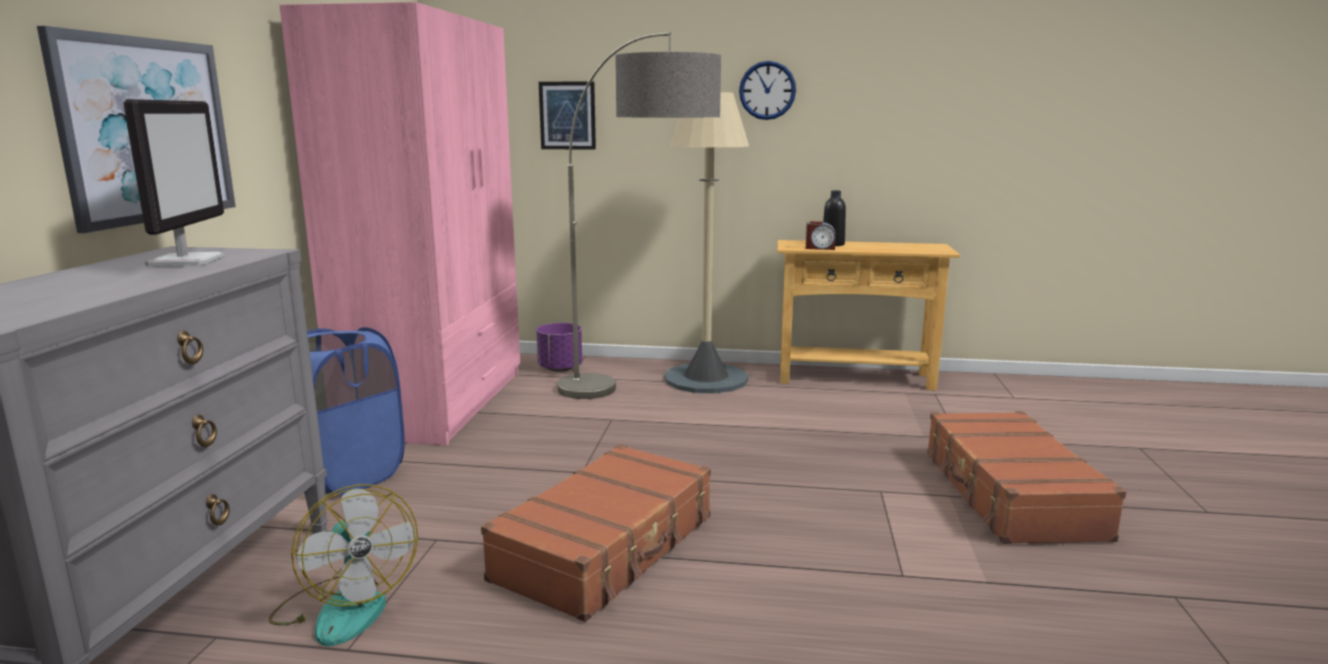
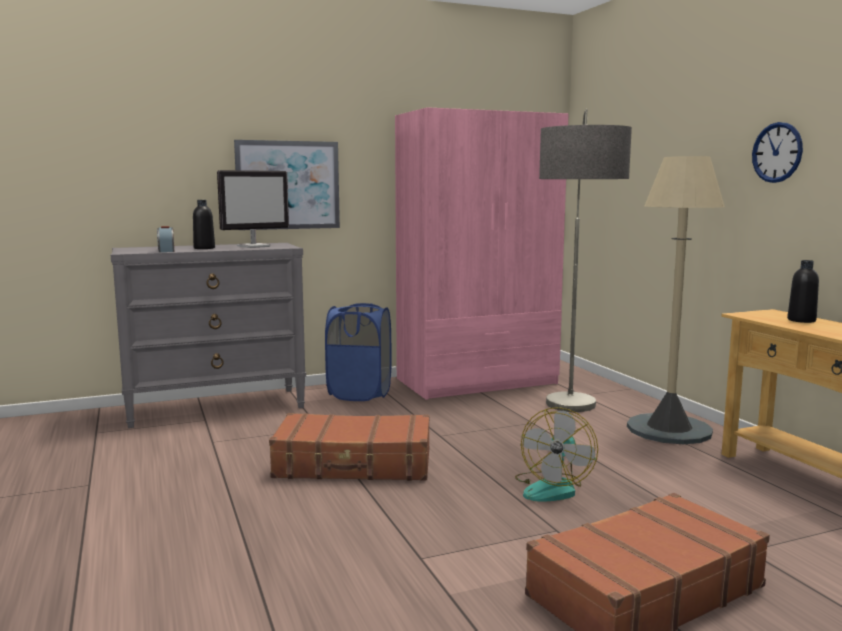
camera: 60 degrees right, 5 degrees down
fan [268,484,418,646] -> fan moved to [515,407,598,501]
purple planter [536,323,582,372] -> none
picture [539,81,596,150] -> none
alarm clock [806,221,836,250] -> alarm clock moved to [157,226,174,252]
none -> black bottle [193,200,215,249]

